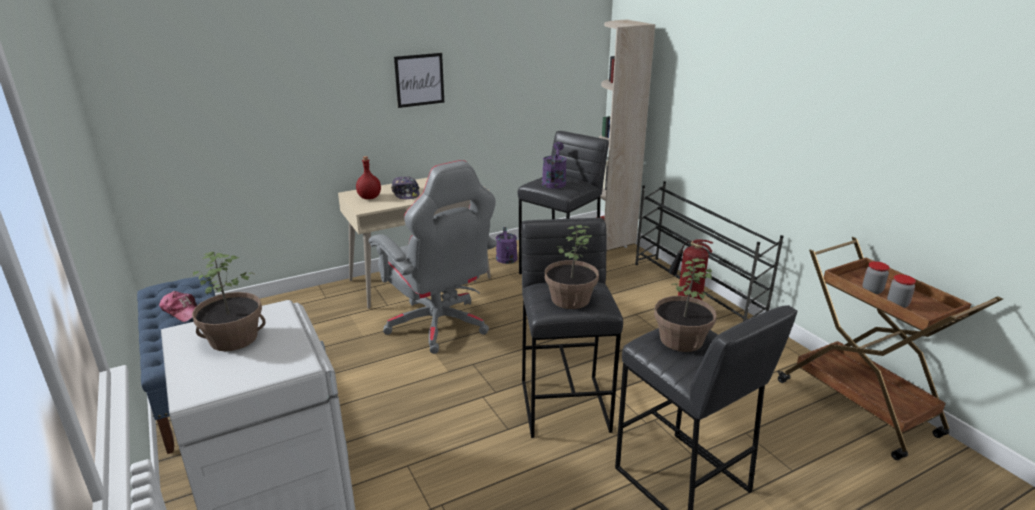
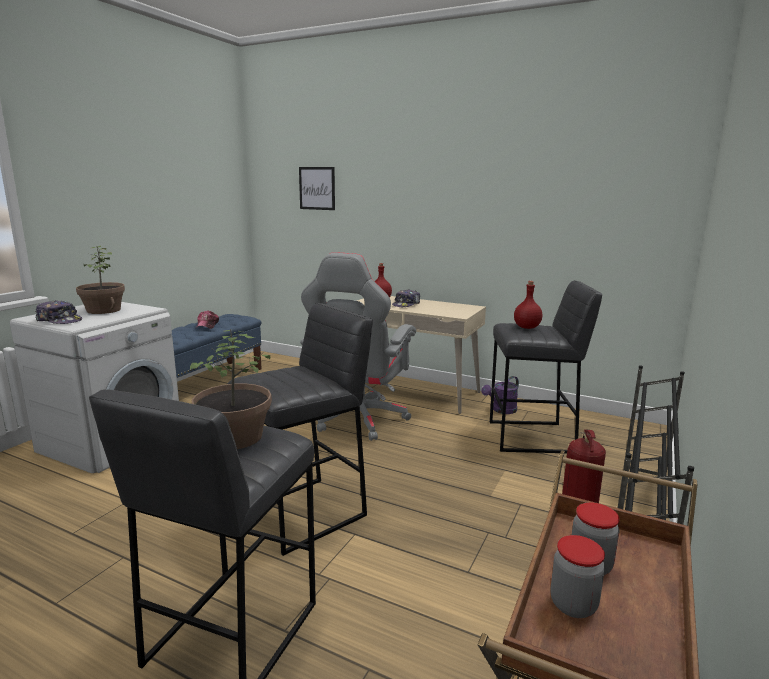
camera: 55 degrees right, 10 degrees down
picture [394,53,444,108] -> picture moved to [299,167,335,210]
purple watering can [542,142,567,189] -> red bottle [514,281,542,329]
potted plant [545,225,599,309] -> none
beige bookcase [596,19,655,253] -> none
none -> cap [35,300,82,324]

